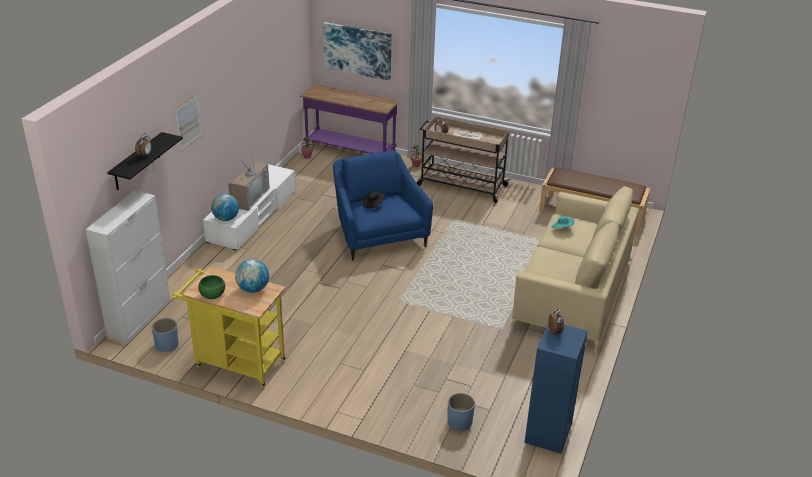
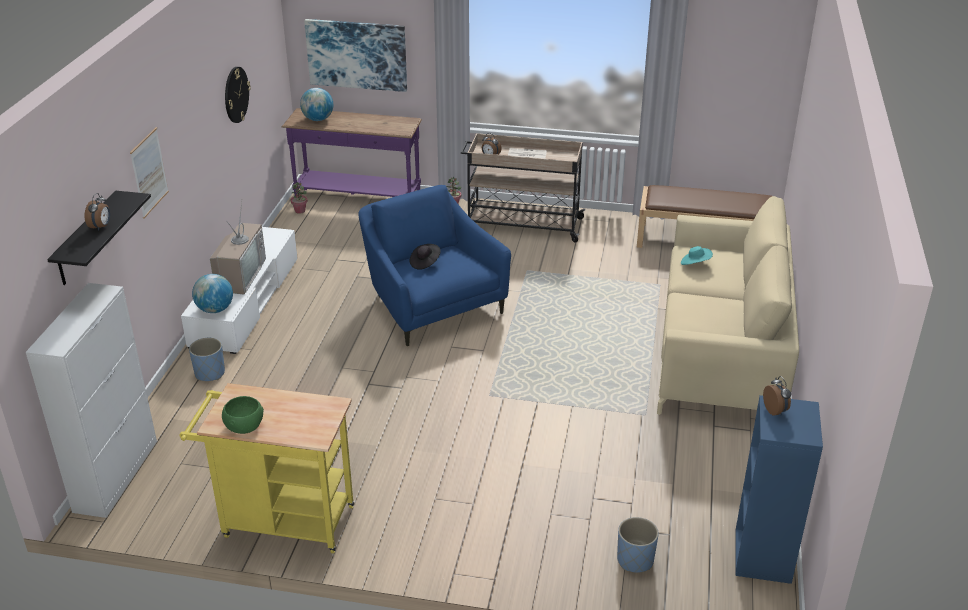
camera: 10 degrees left, 0 degrees up
blue planter [151,318,179,352] -> blue planter moved to [189,338,225,381]
globe [235,259,269,293] -> globe moved to [300,88,333,121]
none -> wall clock [225,67,251,123]

